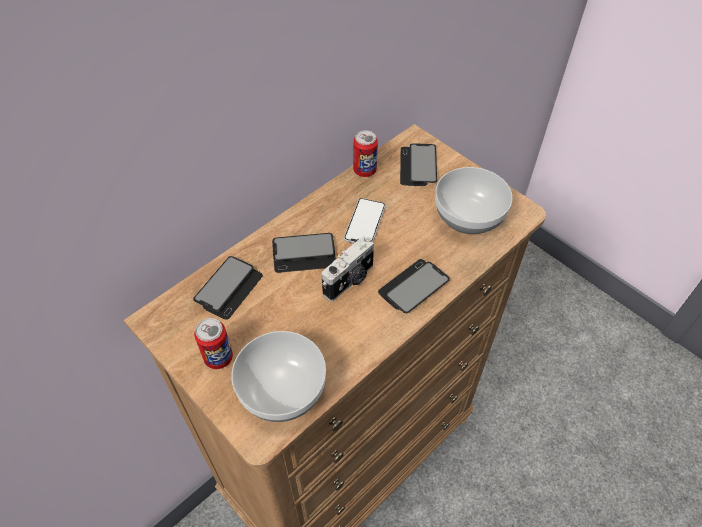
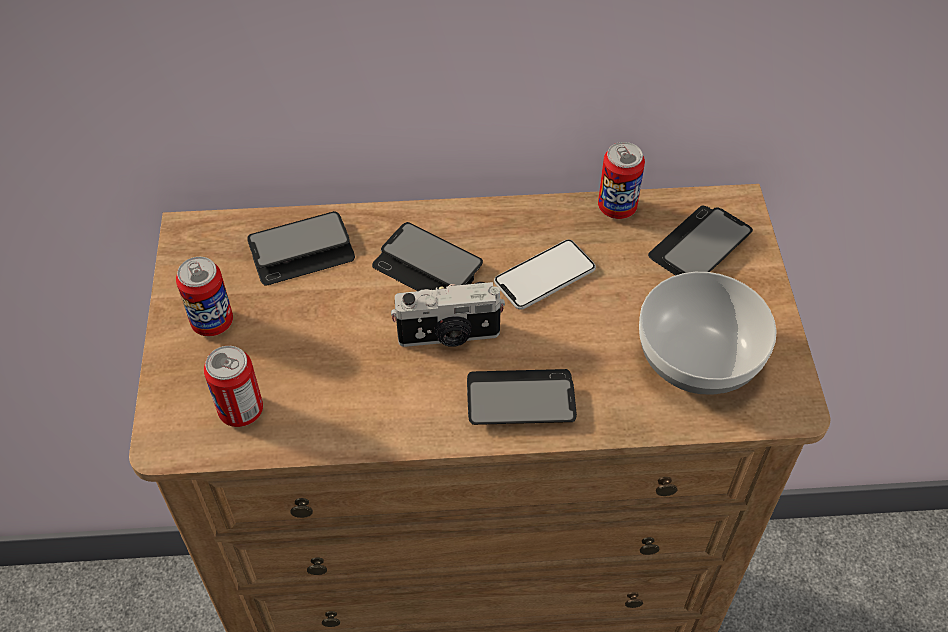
camera: 40 degrees right, 0 degrees up
bowl [232,331,326,422] -> can [204,346,263,427]

